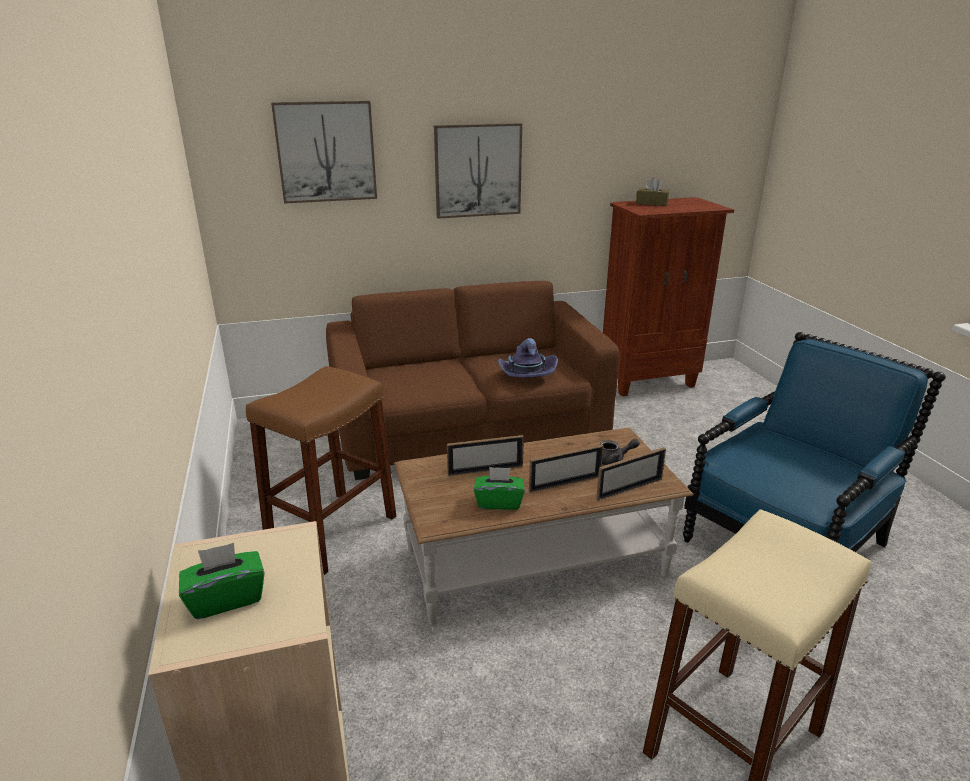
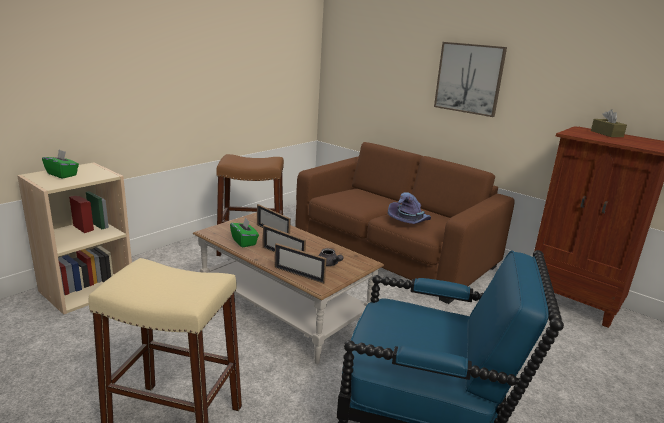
camera: 55 degrees right, 5 degrees down
picture [271,101,377,204] -> none

